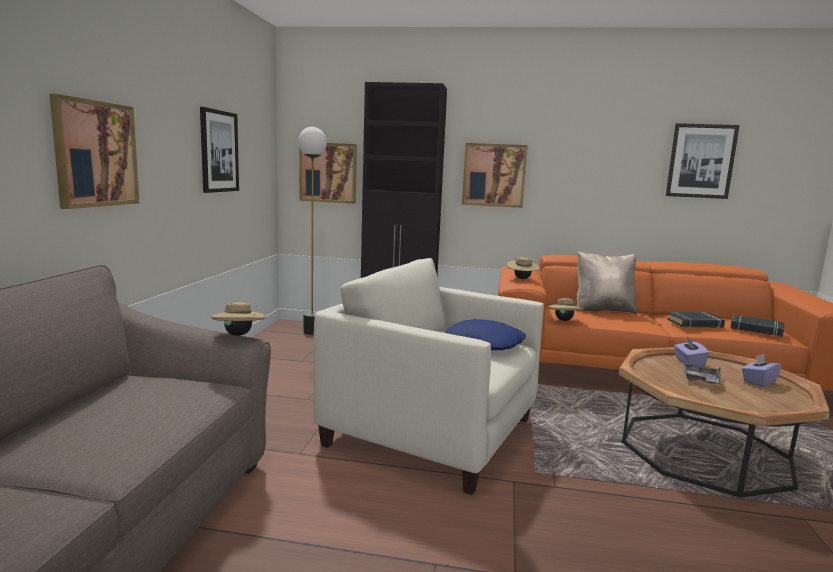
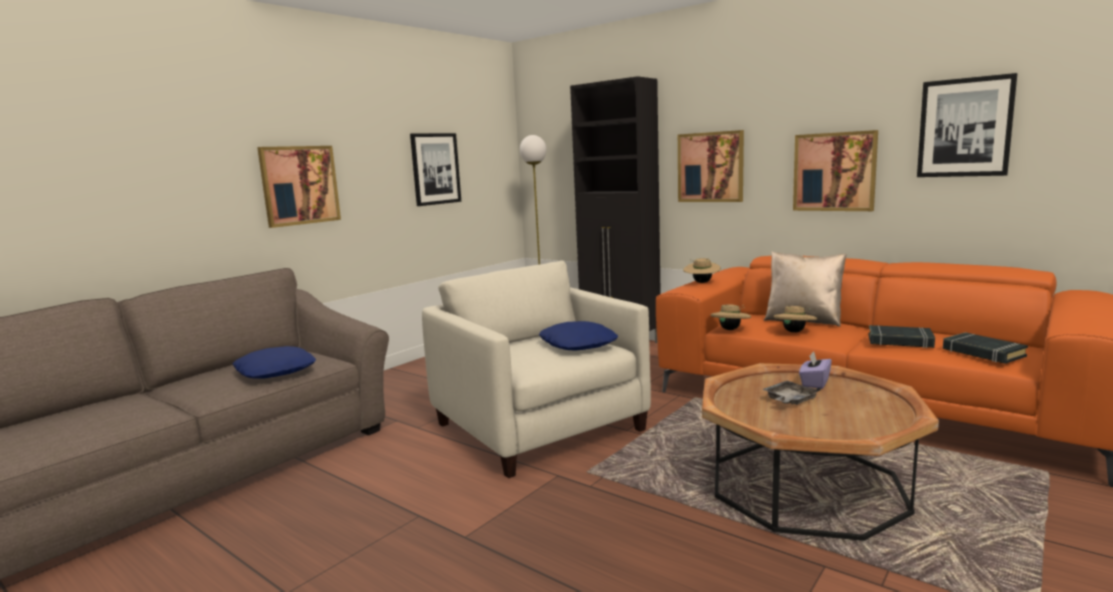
camera: 30 degrees right, 0 degrees up
beige hat [211,302,265,336] -> beige hat moved to [773,306,817,333]
picture [299,143,357,204] -> picture moved to [793,130,878,211]
purple tissue box [742,353,782,387] -> none
none -> blue pillow [233,346,316,379]

